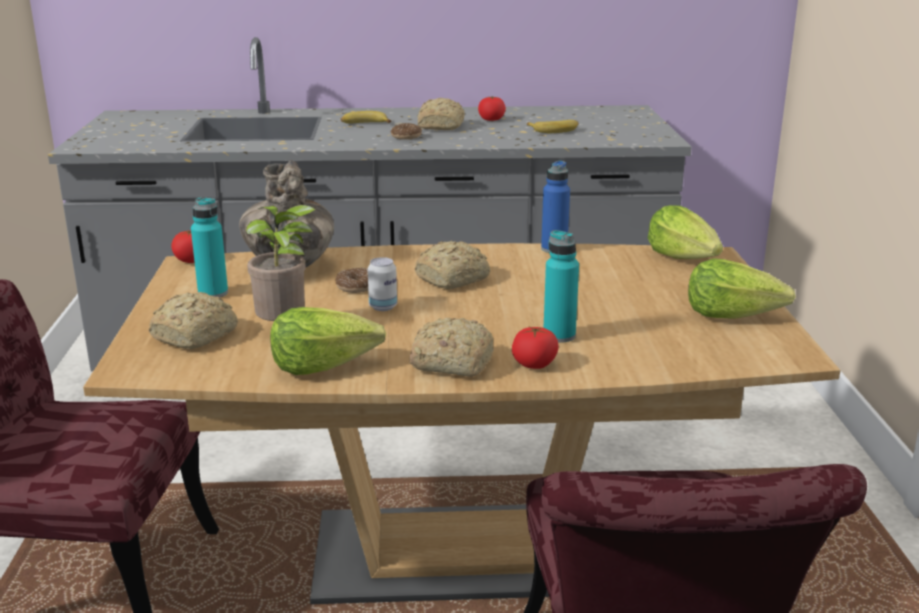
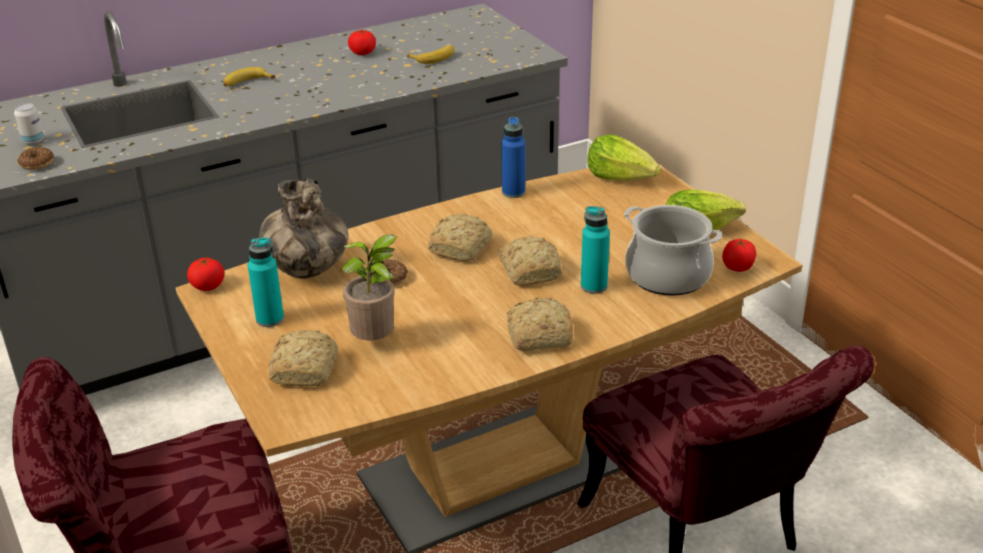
camera: 25 degrees left, 10 degrees up
lettuce [270,307,386,375] -> none
can [368,257,397,311] -> can moved to [14,103,44,145]
donut [391,123,422,140] -> donut moved to [17,147,54,170]
bread [417,98,465,130] -> bread moved to [498,236,562,286]
tomato [512,326,559,369] -> tomato moved to [722,239,756,272]
none -> cooking pot [624,205,722,296]

